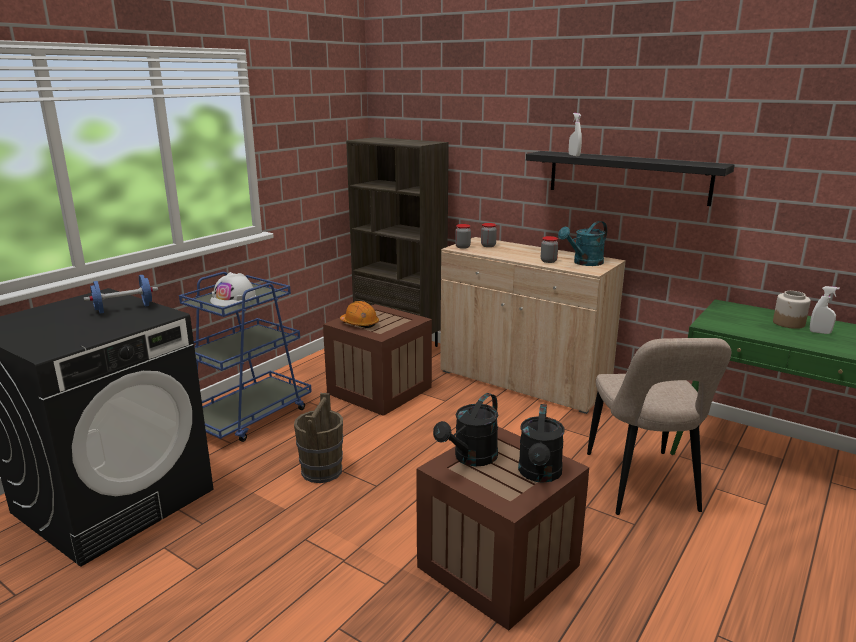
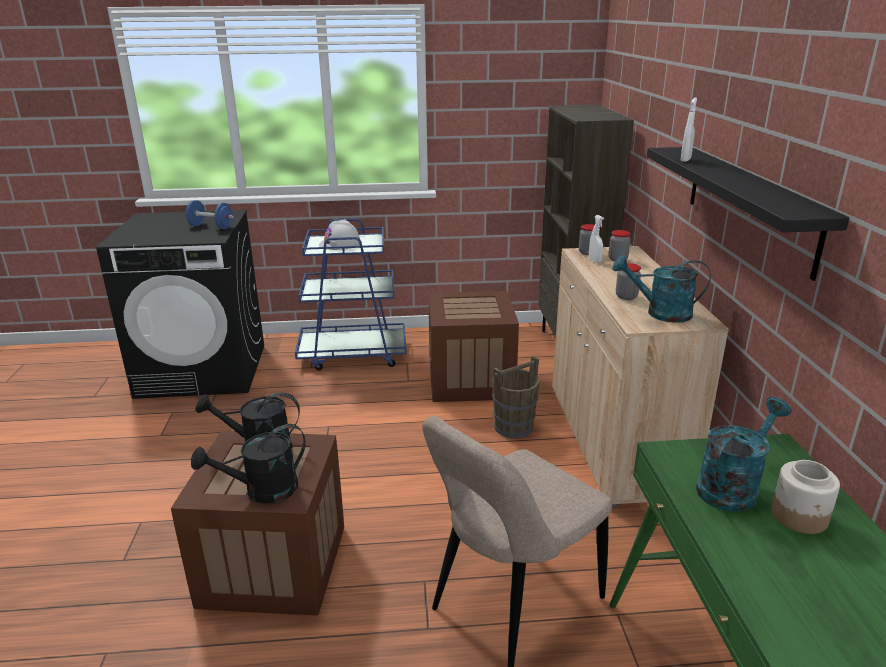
camera: 50 degrees right, 5 degrees up
brown bucket [294,393,343,483] -> brown bucket moved to [492,356,540,438]
orange hard hat [340,301,379,328] -> none
white spray bottle [810,286,840,334] -> white spray bottle moved to [589,215,604,263]
none -> turquoise watering can [696,397,791,512]

